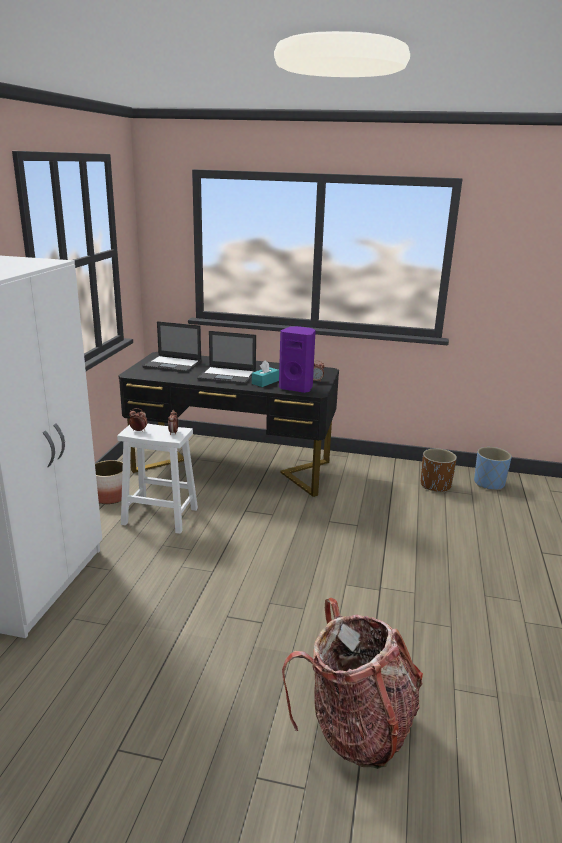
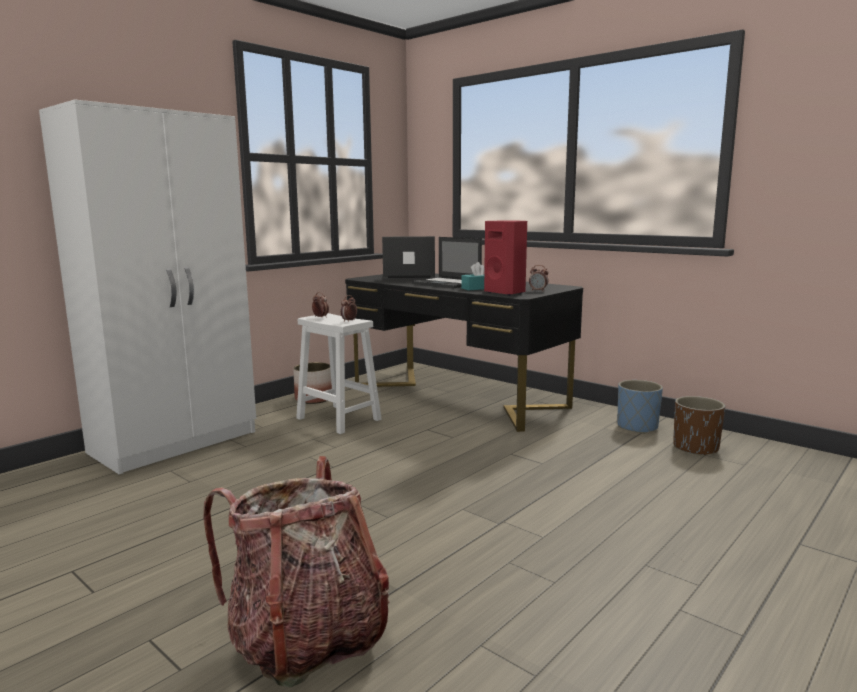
camera: 30 degrees right, 10 degrees down
laptop [142,321,202,373] -> laptop turned 135 degrees clockwise [382,236,435,279]
purple speaker [279,326,316,393] -> red speaker [484,220,527,296]
blue planter [474,447,512,490] -> blue planter moved to [617,380,663,434]

